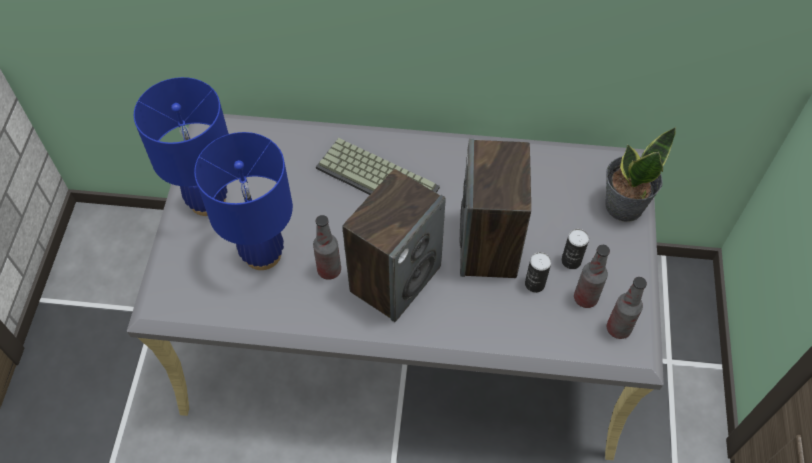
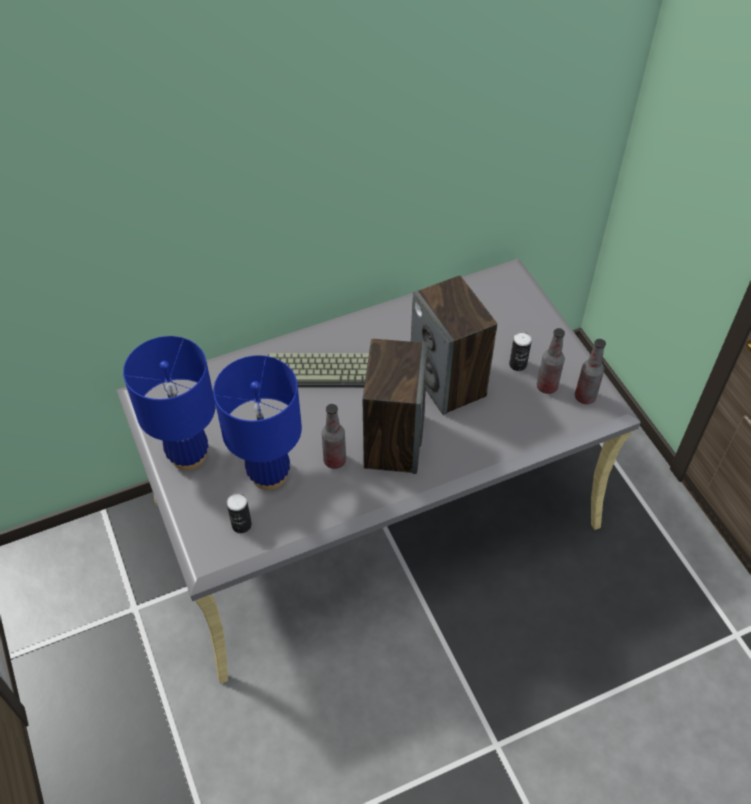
camera: 30 degrees left, 5 degrees down
can [525,252,551,293] -> can moved to [227,493,252,533]
potted plant [606,127,676,222] -> none

